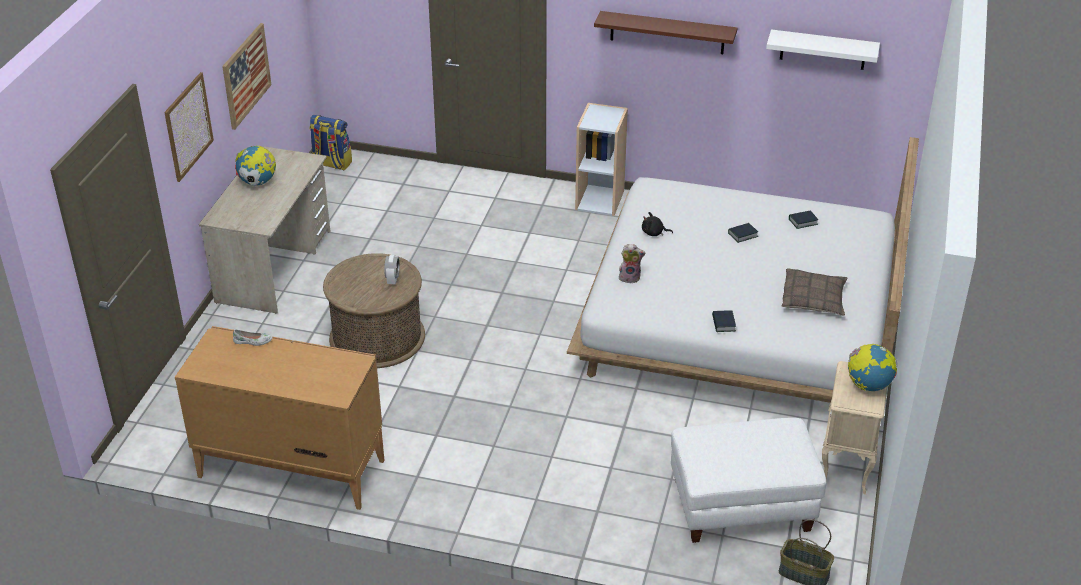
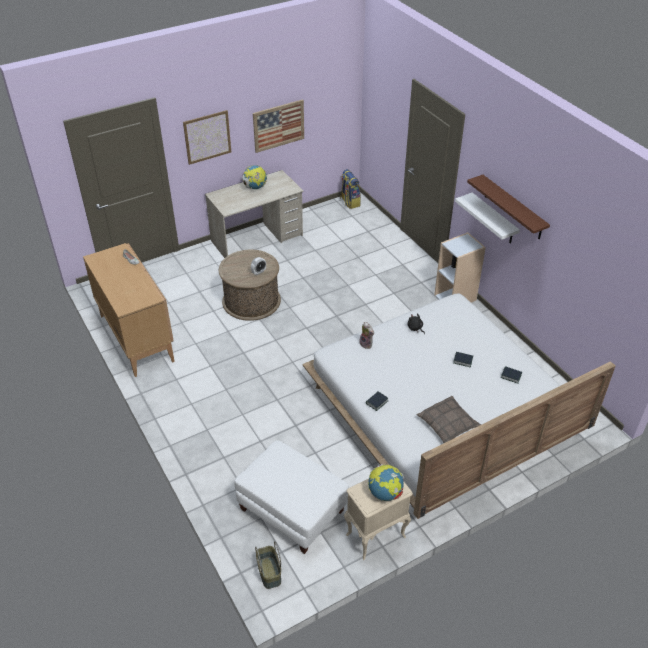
camera: 45 degrees right, 5 degrees up
white shelf [766,29,880,70] -> white shelf moved to [455,193,520,244]

